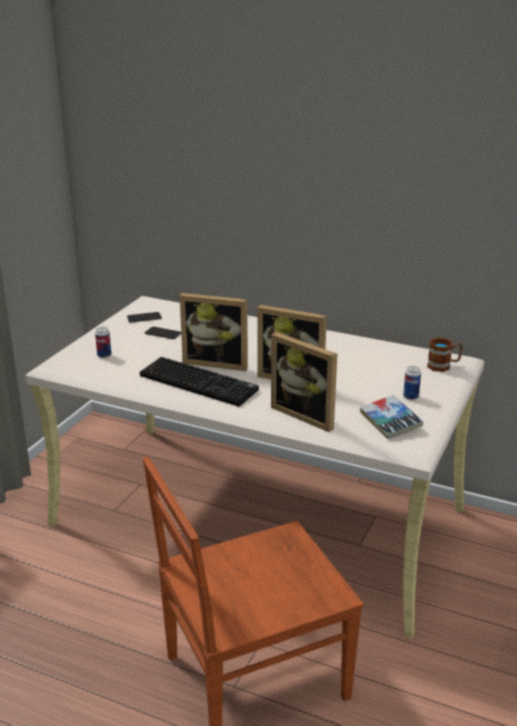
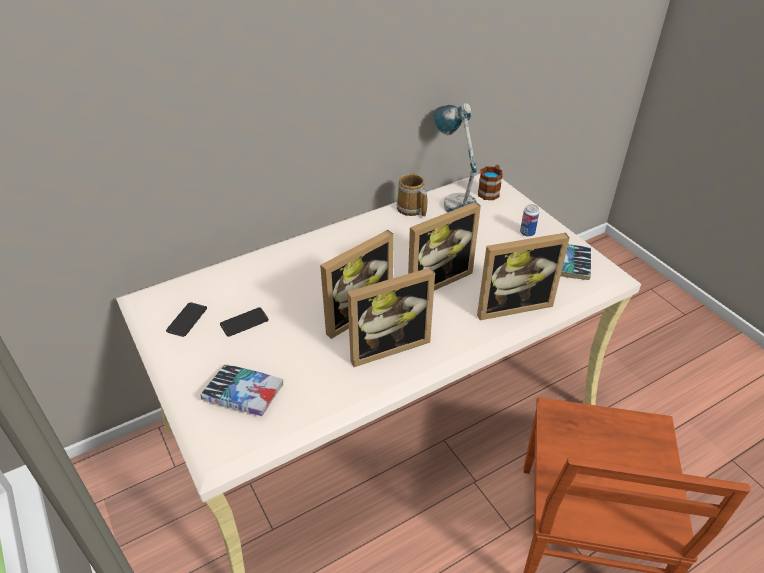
camera: 55 degrees left, 15 degrees up
can [95,327,111,358] -> book [201,364,283,416]
keyboard [140,357,259,407] -> picture frame [347,267,435,367]
none -> mug [396,174,427,217]
none -> table lamp [433,103,477,212]

